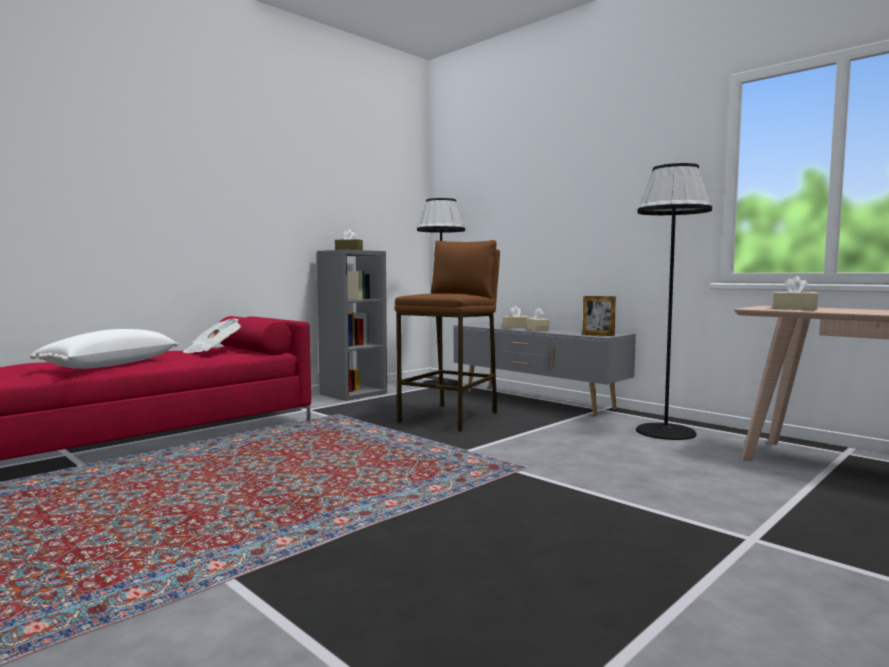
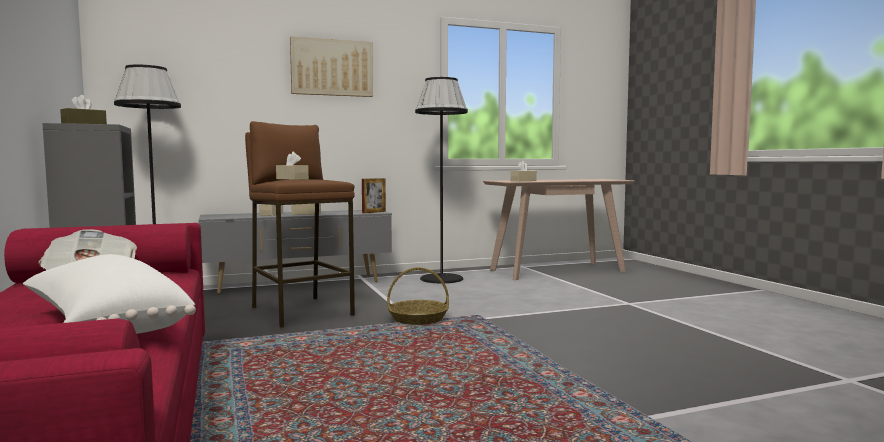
camera: 65 degrees left, 0 degrees up
none -> beige tissue box [276,152,309,180]
none -> picture [290,36,373,97]
none -> basket [387,267,449,325]

